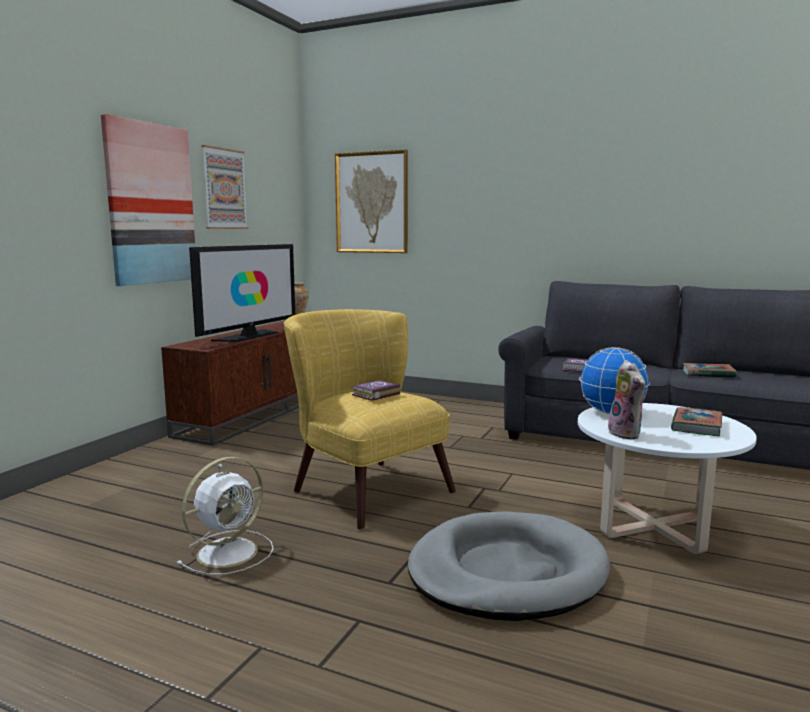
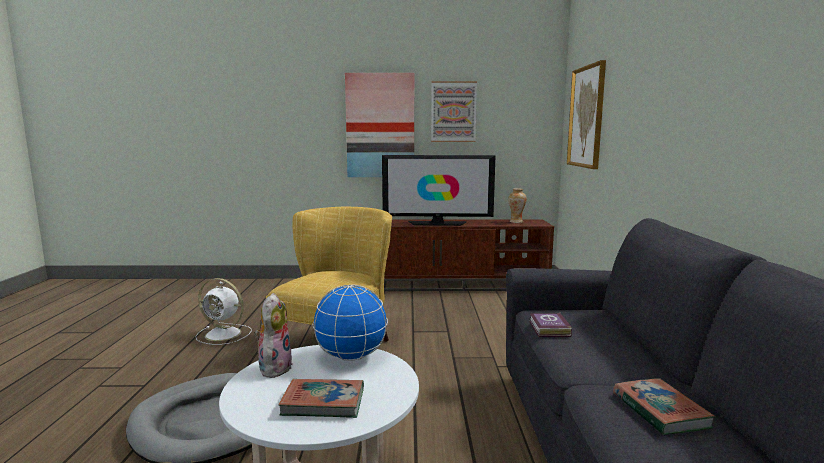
camera: 65 degrees right, 0 degrees up
book [352,380,400,401] -> none
plush toy [608,360,645,439] -> plush toy turned 135 degrees clockwise [254,293,293,378]

